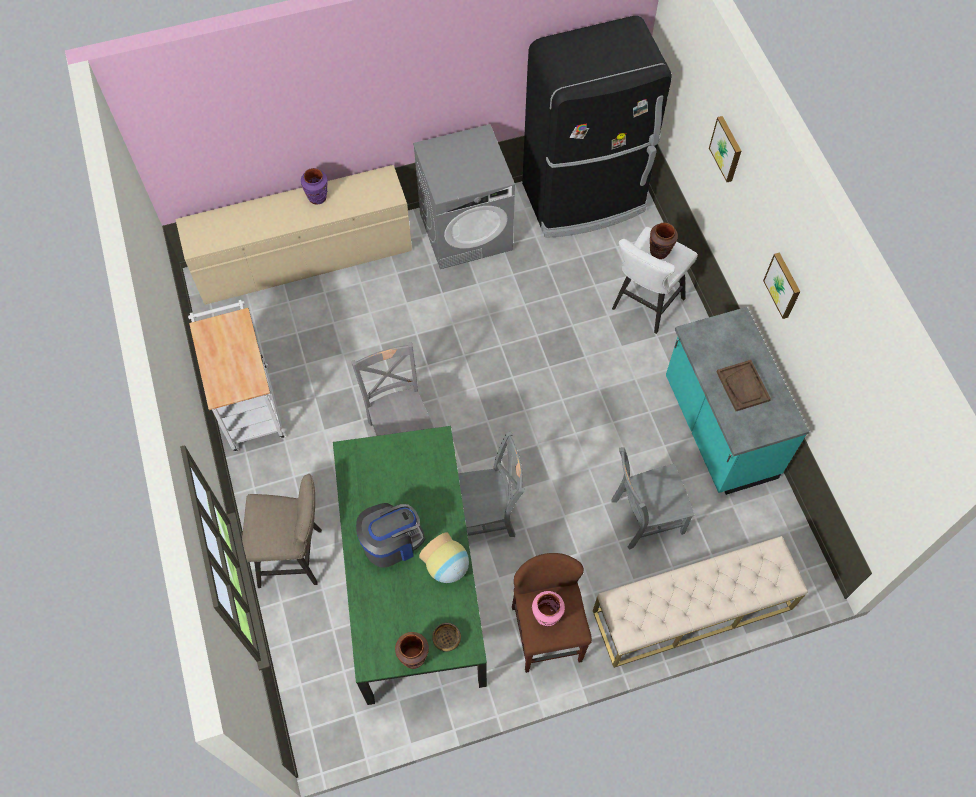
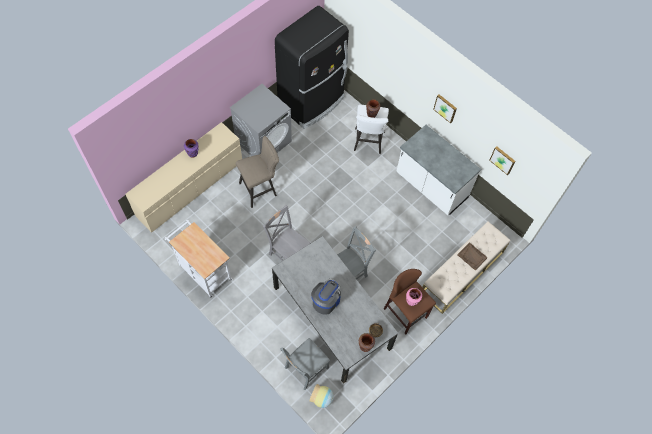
camera: 30 degrees left, 0 degrees up
beige stool [242,474,322,588] -> beige stool moved to [236,136,279,208]
green dining table [333,426,487,705] -> grey dining table [272,236,398,384]
vase [419,532,469,583] -> vase moved to [309,384,334,408]
grey chair [611,448,695,550] -> grey chair moved to [280,338,330,390]
turquoise counter [666,307,809,495] -> white counter [396,125,481,215]
picture [709,116,741,182] -> picture moved to [489,146,515,175]
brown tray [717,360,771,411] -> brown tray moved to [457,242,488,270]

